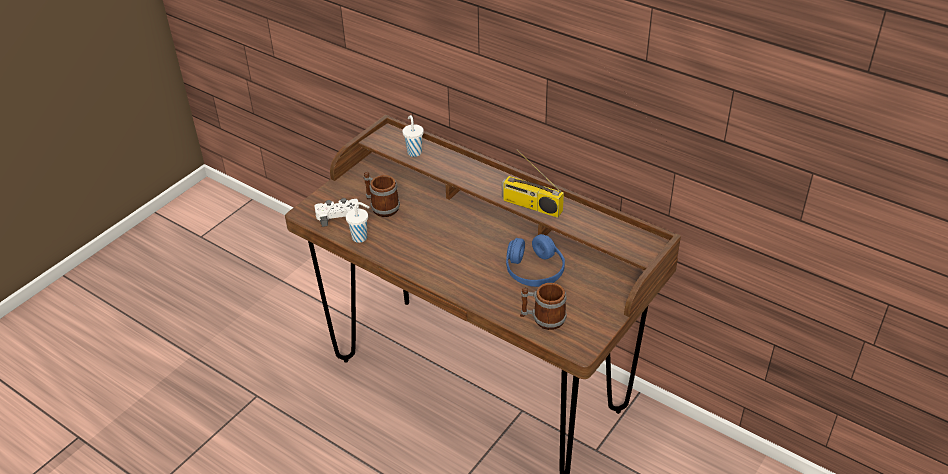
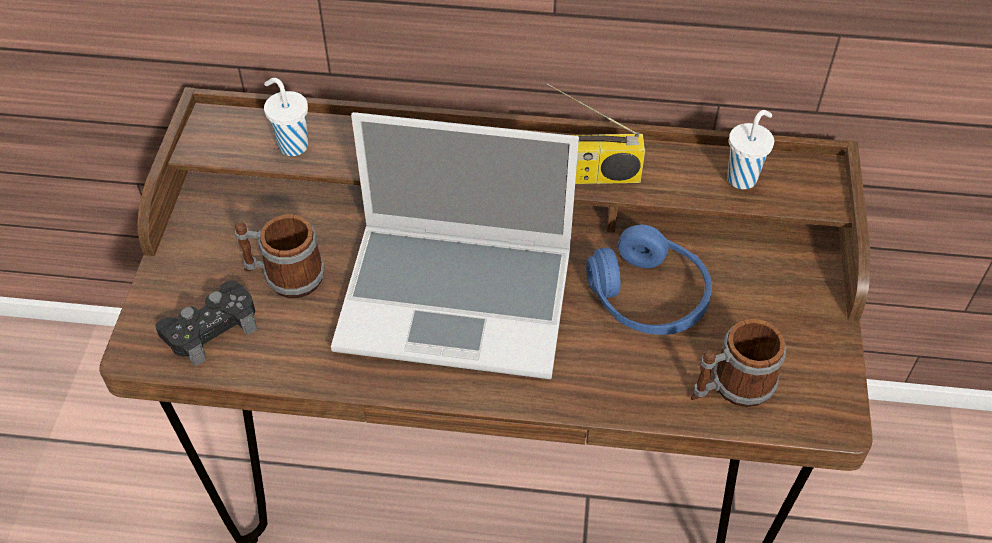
camera: 30 degrees left, 10 degrees up
white game controller [315,198,359,227] -> black game controller [156,280,257,367]
white cup [346,202,369,243] -> white cup moved to [727,110,774,189]
none -> laptop [331,112,579,379]

